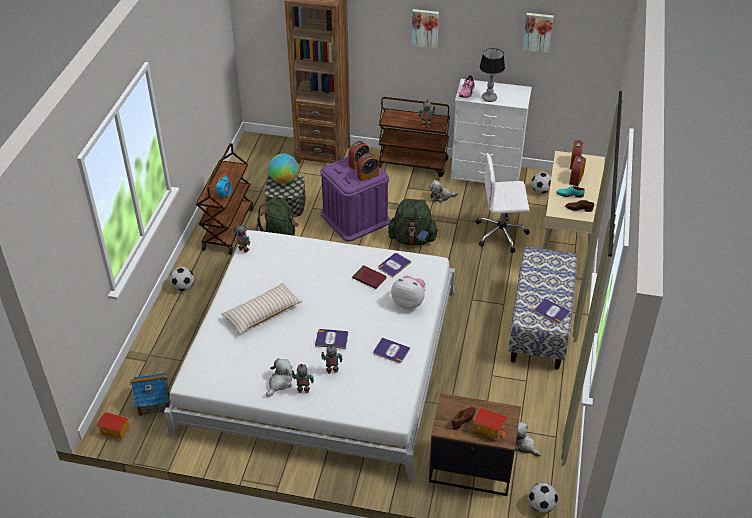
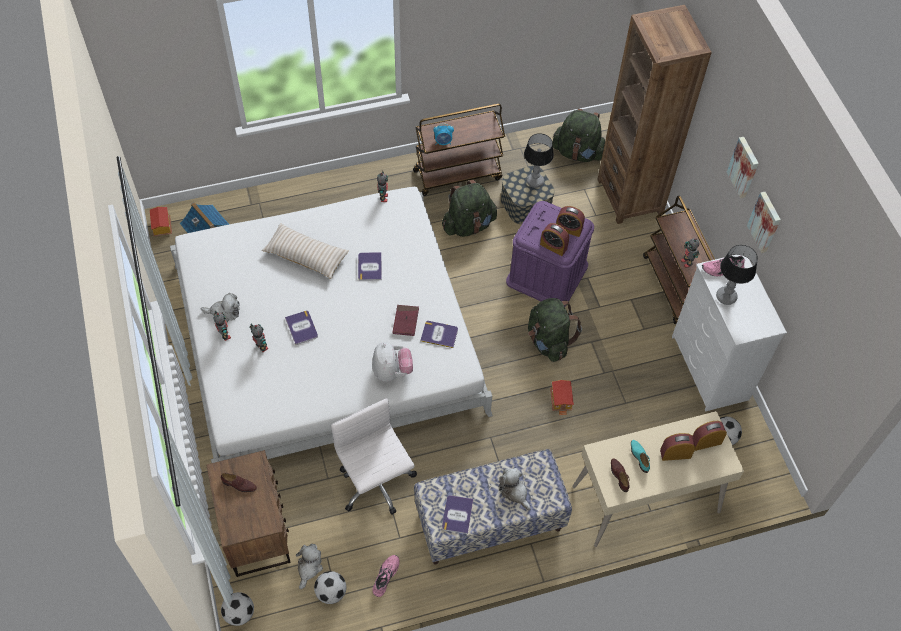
camera: 60 degrees right, 15 degrees up
football [170,267,194,291] -> football moved to [314,571,346,604]
globe [268,154,299,184] -> table lamp [524,133,554,188]
book [373,337,410,363] -> book moved to [358,252,382,281]
plush toy [429,180,458,203] -> plush toy moved to [499,468,531,510]
toy house [472,408,507,440] -> toy house moved to [550,380,574,415]
white office chair [476,153,530,253] -> white office chair moved to [331,398,417,514]
picture [522,13,554,53] -> picture moved to [747,192,781,253]
none -> pink shoe [372,555,400,597]
none -> green backpack [552,109,605,162]

